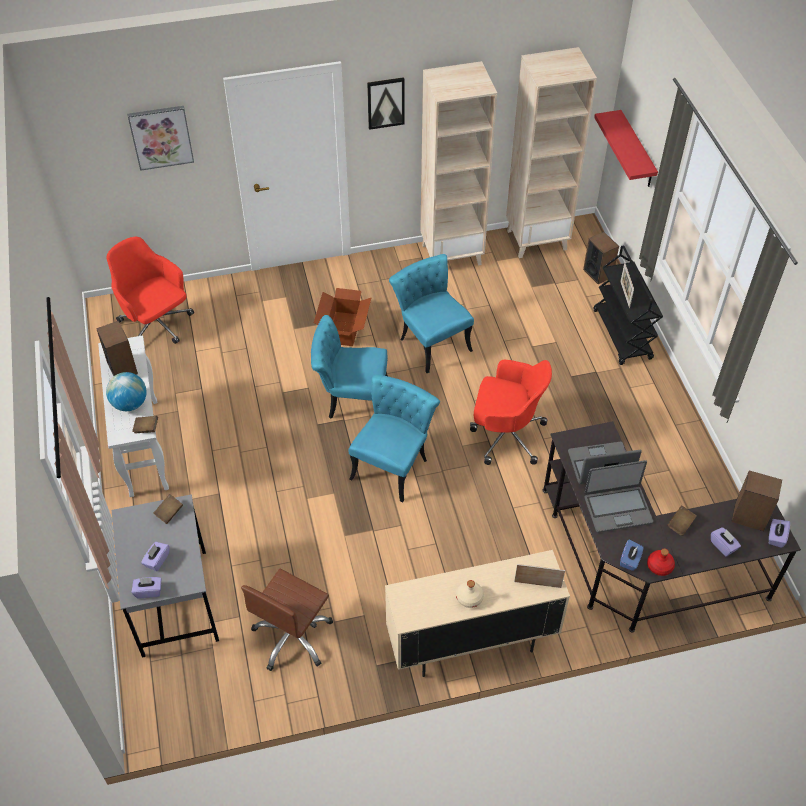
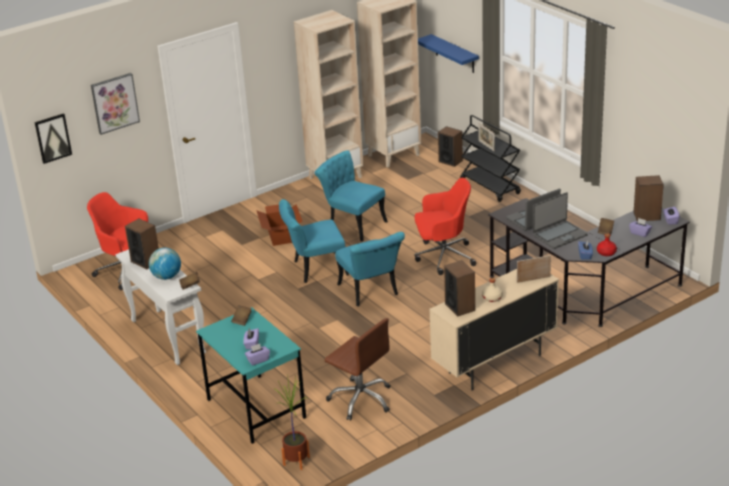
camera: 20 degrees left, 20 degrees down
grey desk [112,494,219,658] -> turquoise desk [196,307,306,444]
brown office chair [241,569,333,671] -> brown office chair turned 60 degrees counterclockwise [324,318,391,420]
turquoise chair [349,374,440,502] -> turquoise chair turned 150 degrees clockwise [335,232,405,306]
picture [367,77,405,130] -> picture moved to [34,113,72,164]
red shelf [594,110,658,187] -> blue shelf [418,34,479,73]
none -> potted plant [274,374,310,470]
none -> speaker [444,260,475,316]

